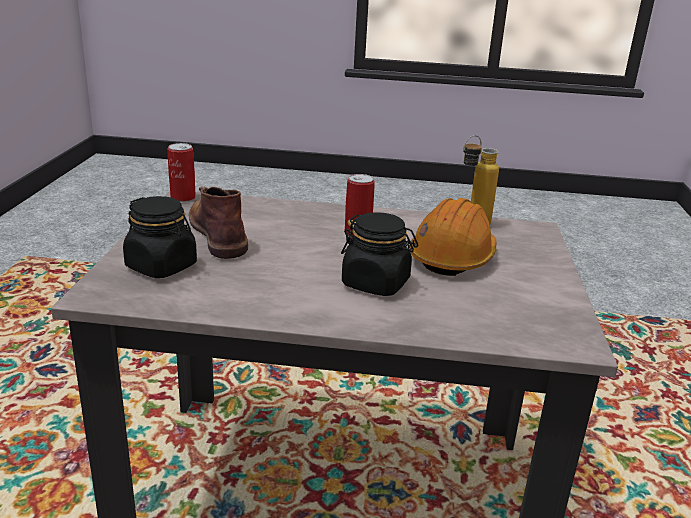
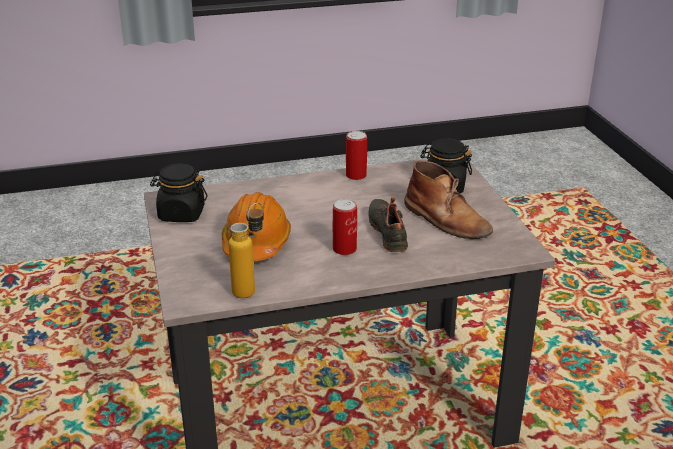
camera: 160 degrees right, 5 degrees up
can [167,143,196,202] -> can moved to [346,131,367,180]
black jar [341,212,418,296] -> black jar moved to [150,164,207,222]
none -> black shoe [369,196,408,252]

